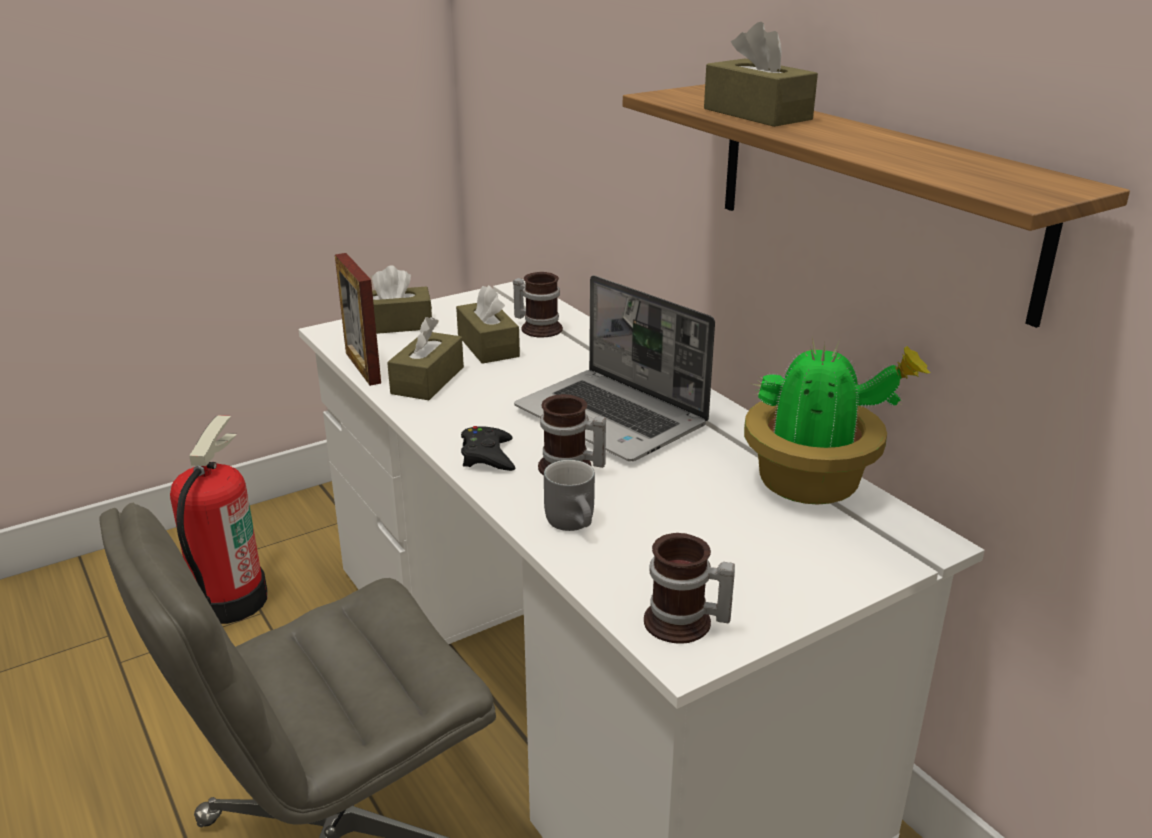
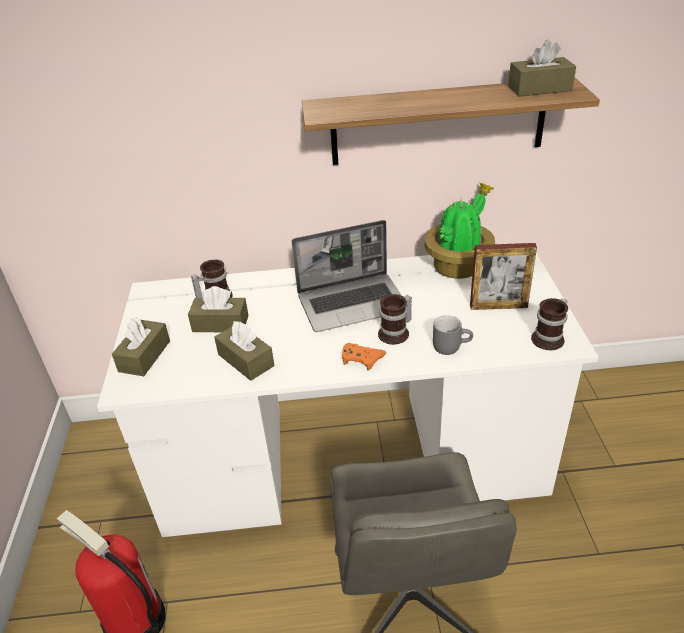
camera: 60 degrees left, 10 degrees up
picture frame [335,253,381,386] -> picture frame moved to [470,243,537,310]
black game controller [461,426,515,471] -> orange game controller [342,343,386,371]
brown tissue box [704,22,818,127] -> brown tissue box moved to [508,39,576,97]

